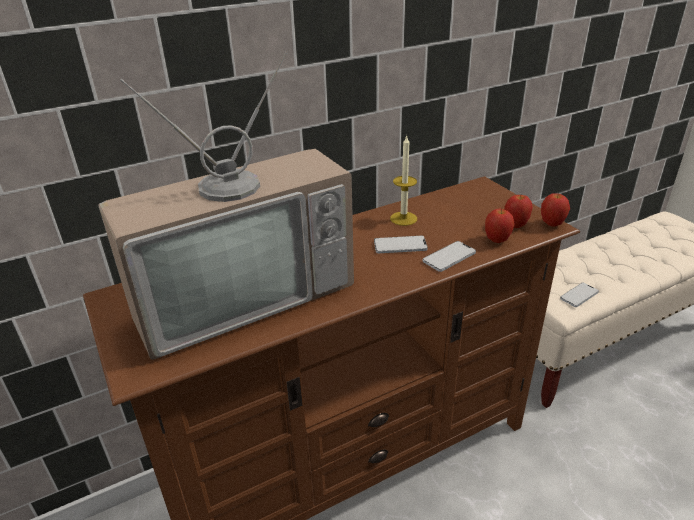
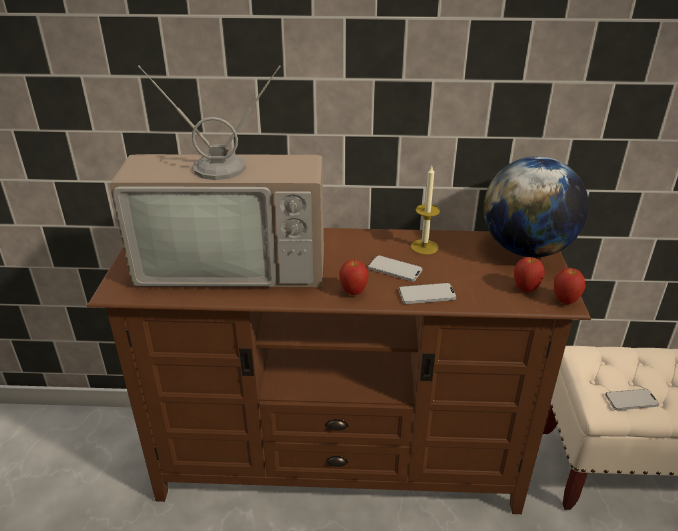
camera: 30 degrees right, 0 degrees up
apple [485,208,514,243] -> apple moved to [339,260,369,295]
none -> globe [484,156,589,258]

